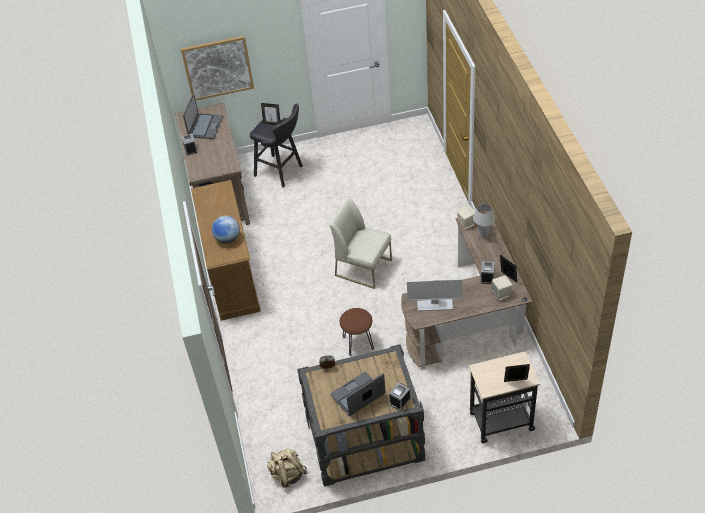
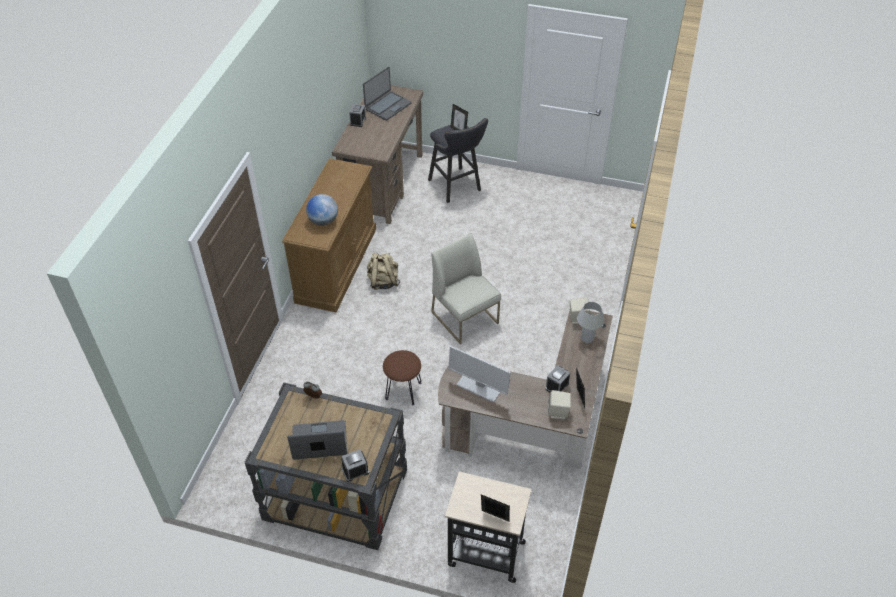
camera: 25 degrees right, 0 degrees up
picture [181,36,254,101] -> none
beige backpack [267,448,307,488] -> beige backpack moved to [367,253,400,290]

